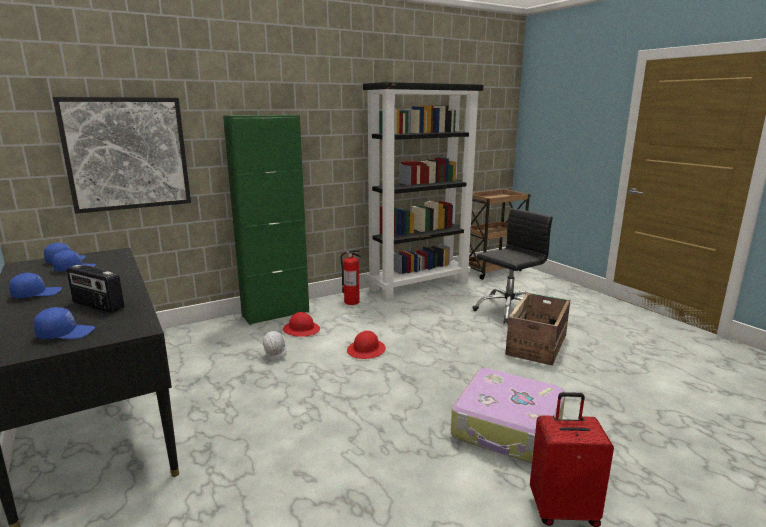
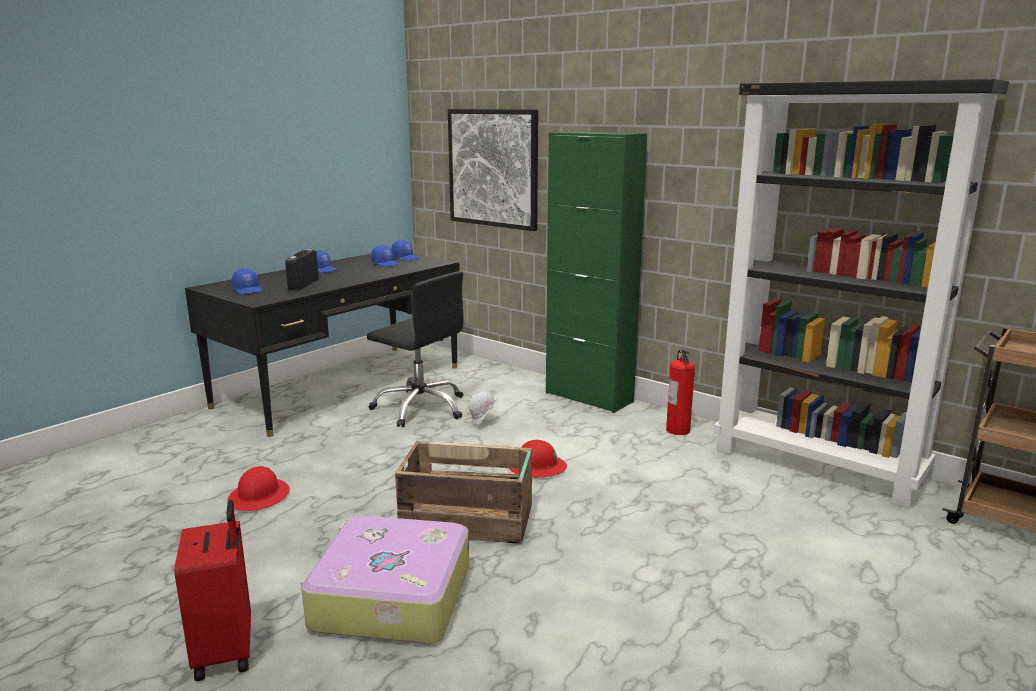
camera: 70 degrees right, 0 degrees up
red hard hat [283,312,320,337] -> red hard hat moved to [228,466,290,511]
black office chair [472,208,553,324] -> black office chair moved to [367,271,463,427]
crate [505,293,570,366] -> crate moved to [395,441,532,544]

